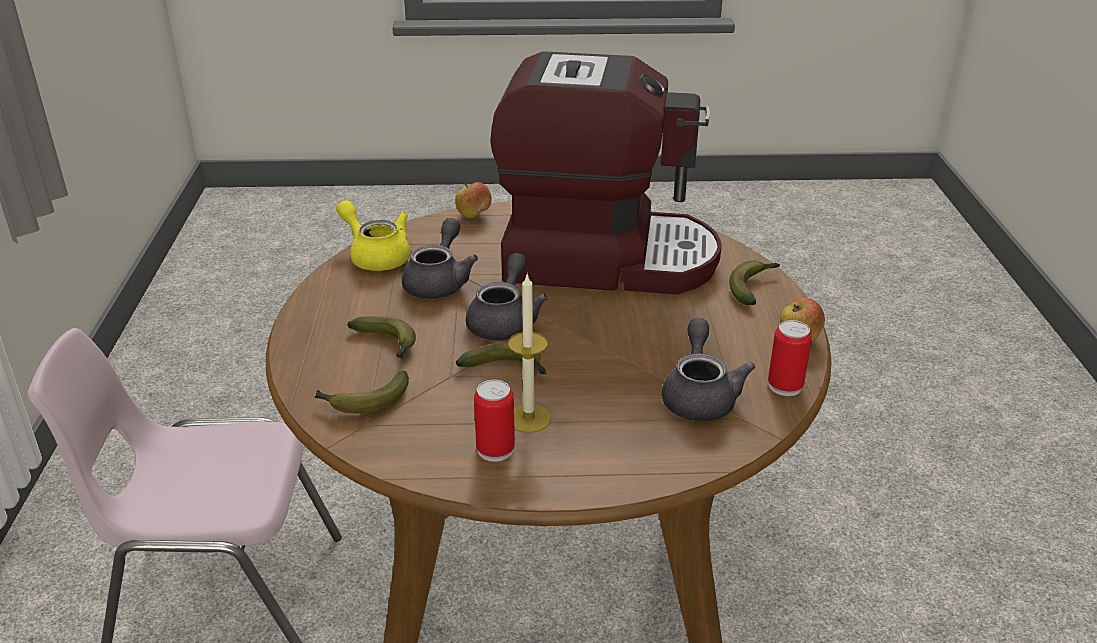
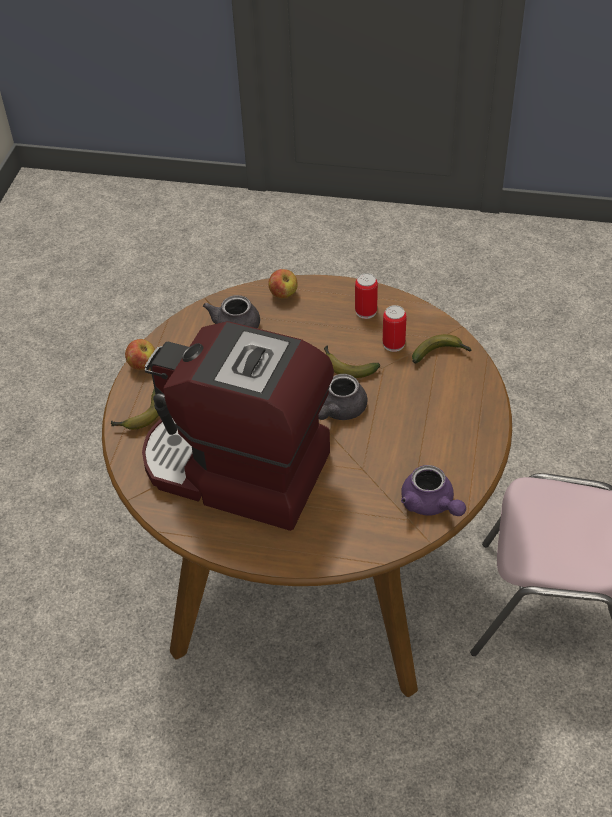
camera: 165 degrees left, 15 degrees up
yellow teapot [337,200,410,271] -> purple teapot [401,465,466,516]
banana [347,317,416,359] -> none
grey teapot [402,218,478,299] -> none
apple [455,182,492,218] -> apple moved to [268,269,298,298]
candle [508,273,551,433] -> none
can [768,320,812,396] -> can moved to [383,305,407,352]

